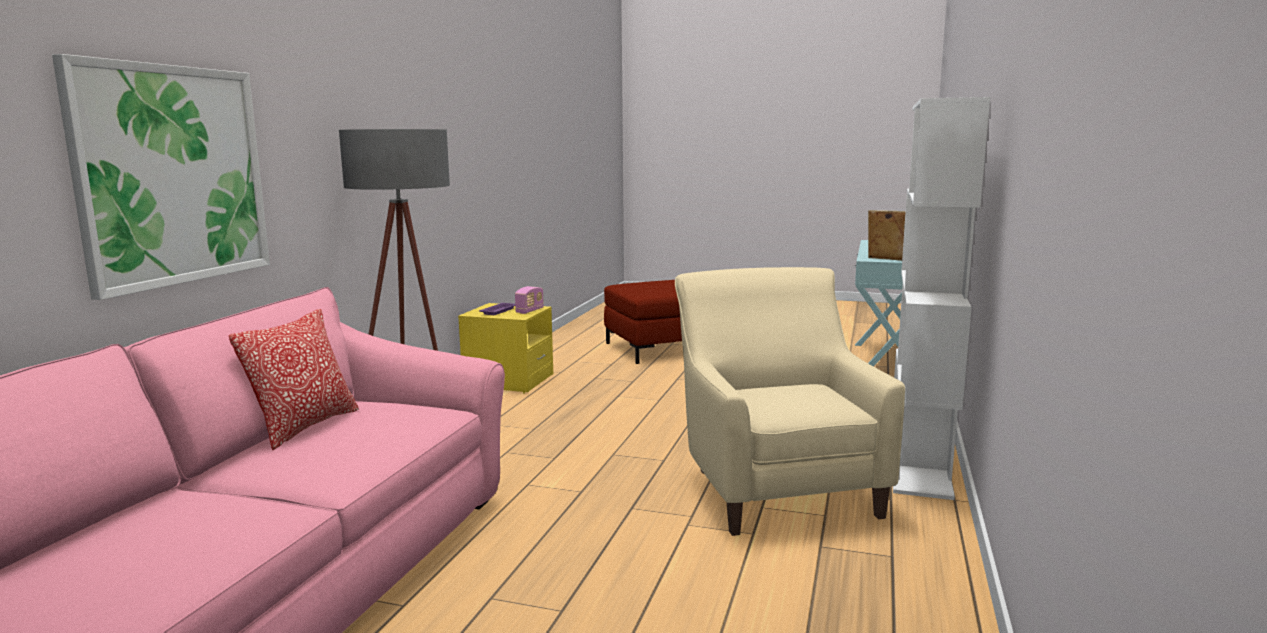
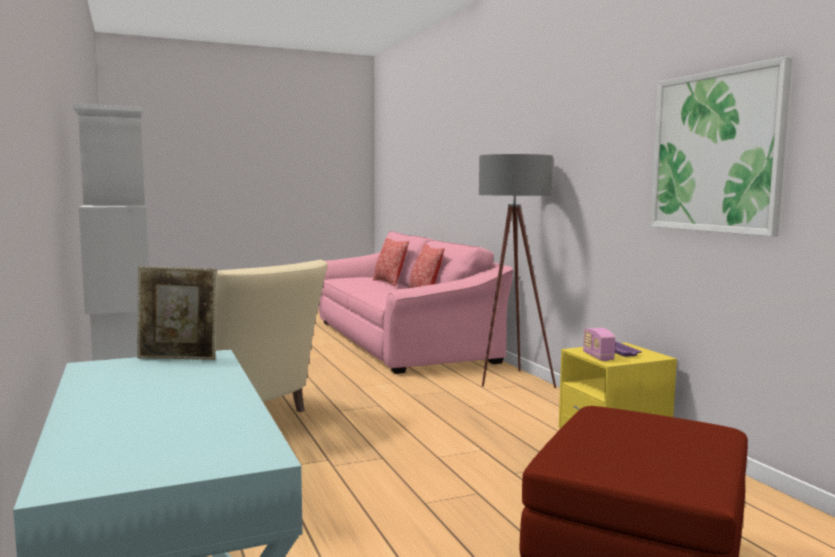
camera: 140 degrees right, 5 degrees down
picture [52,54,270,300] -> picture moved to [650,57,792,236]
none -> pillow [373,238,409,286]

